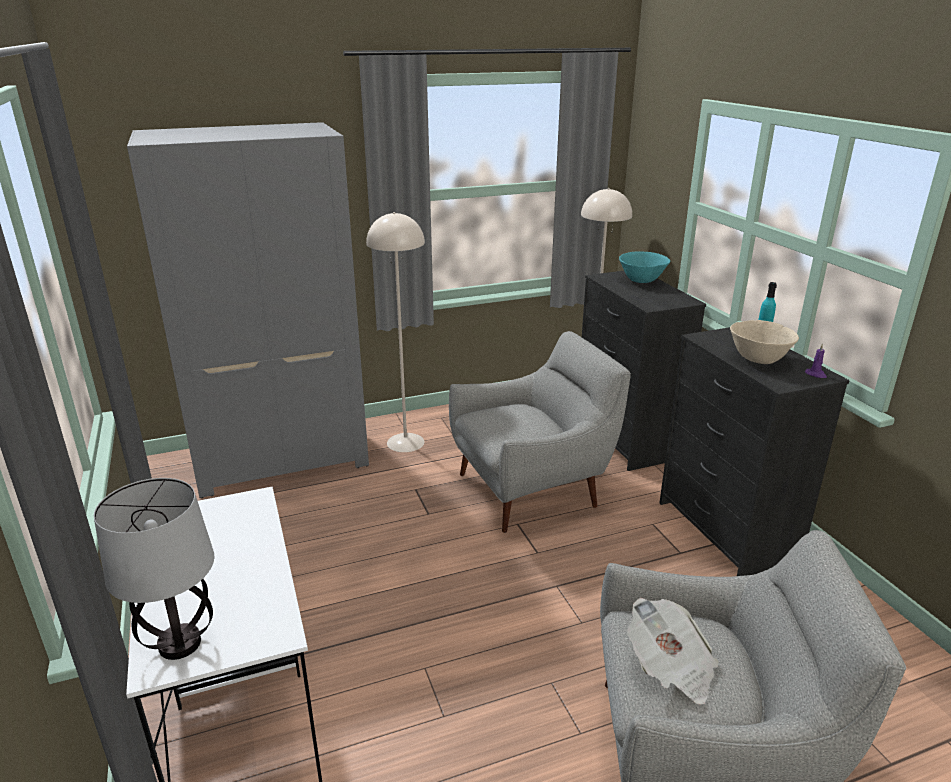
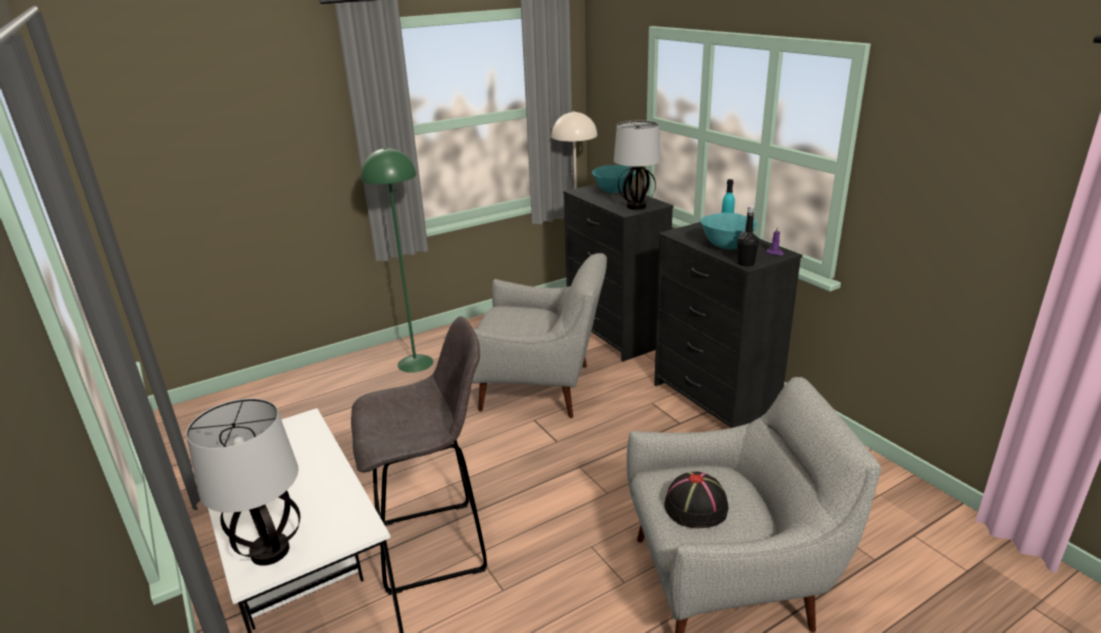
camera: 10 degrees left, 0 degrees up
grey wardrobe [127,122,369,498] -> none
beige floor lamp [366,212,425,452] -> green floor lamp [361,147,433,373]
grey armchair [449,331,631,533] -> grey armchair turned 45 degrees clockwise [472,253,607,418]
newspaper [627,598,719,705] -> black hat [664,471,728,528]
beige bowl [730,320,799,364] -> turquoise bowl [700,213,758,249]
none -> grey stool [351,316,488,595]
none -> table lamp [614,120,661,210]
none -> black bottle [737,206,759,267]

